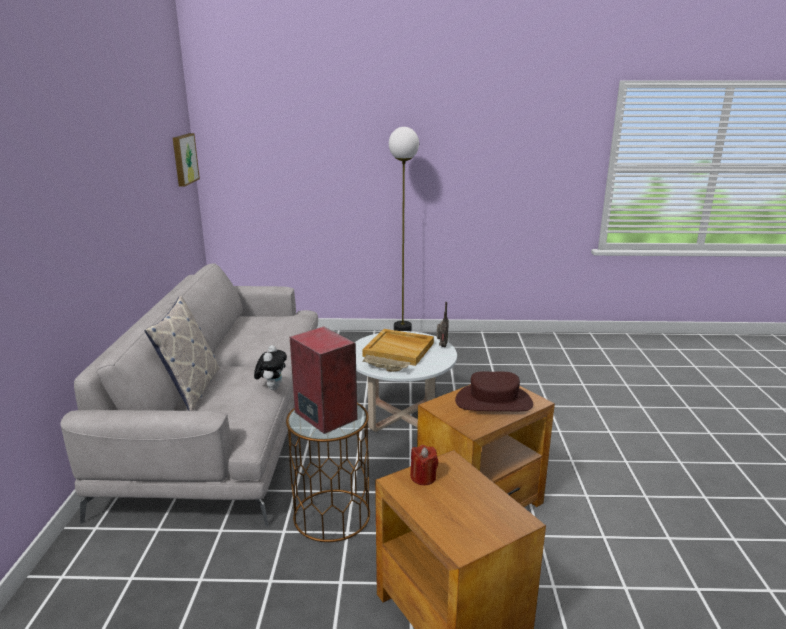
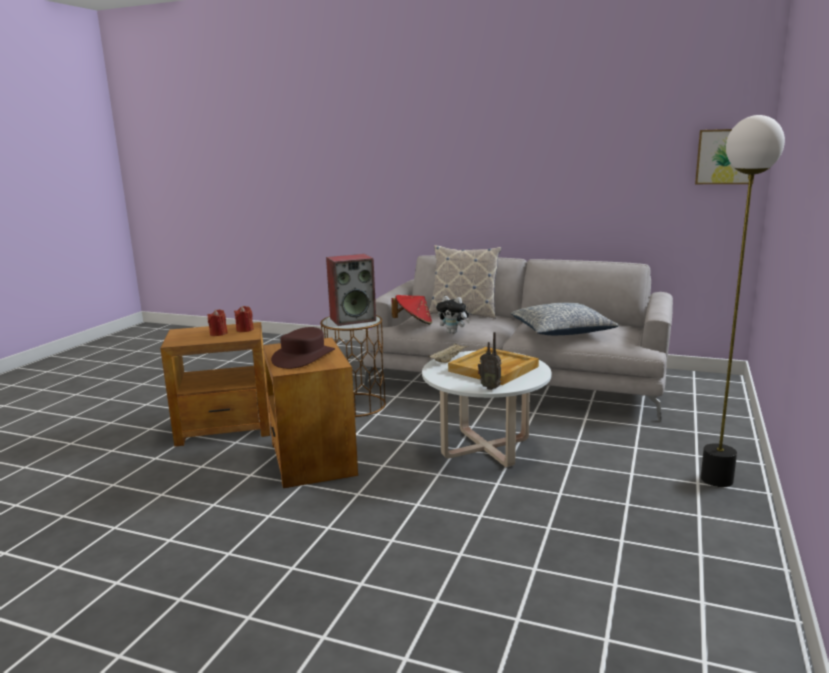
camera: 110 degrees right, 5 degrees down
none -> red candle [207,309,228,336]
none -> red hat [391,295,432,325]
none -> pillow [511,303,619,335]

